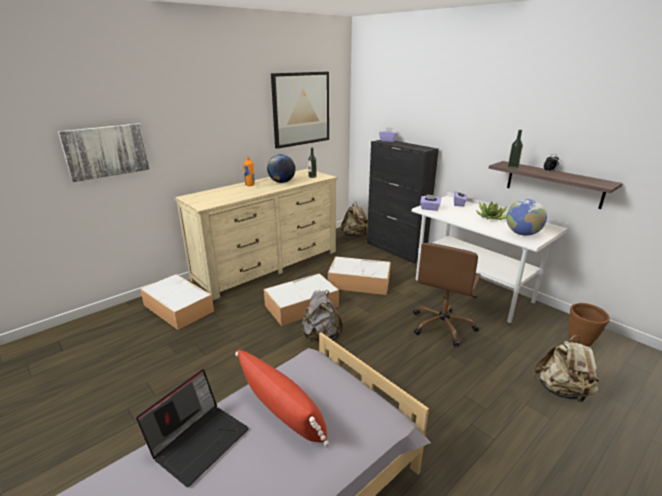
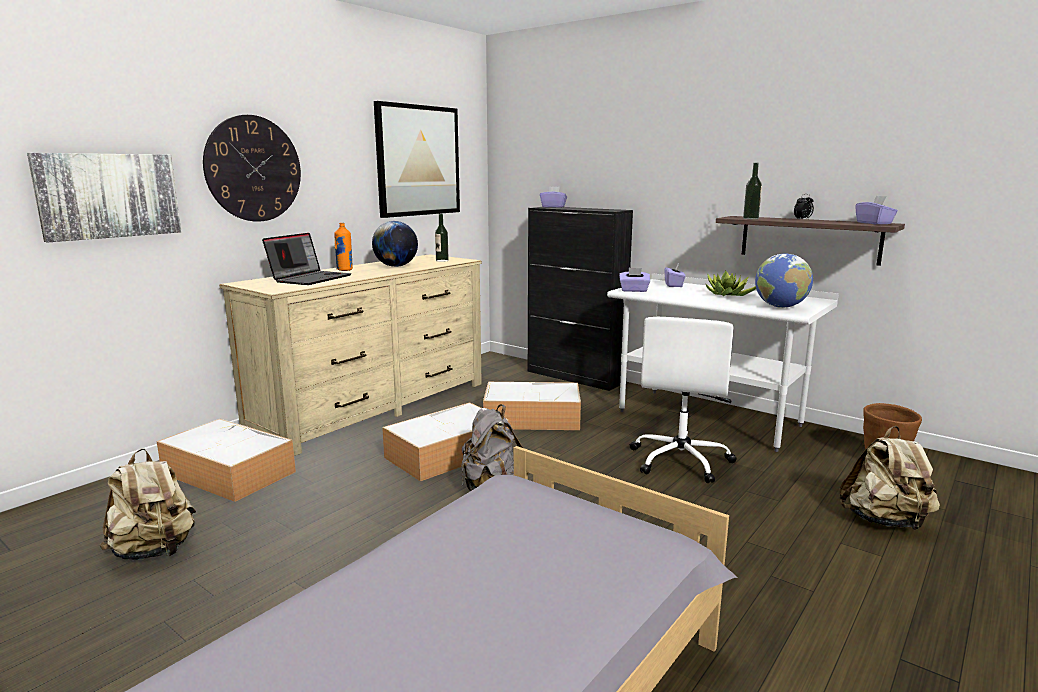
camera: 10 degrees left, 10 degrees down
laptop [136,369,249,487] -> laptop moved to [262,233,351,285]
red pillow [235,350,329,446] -> none
beige backpack [341,202,368,236] -> beige backpack moved to [99,448,196,560]
brown office chair [413,243,481,346] -> white office chair [630,317,737,483]
none -> wall clock [203,115,301,222]
none -> purple tissue box [855,196,898,224]

